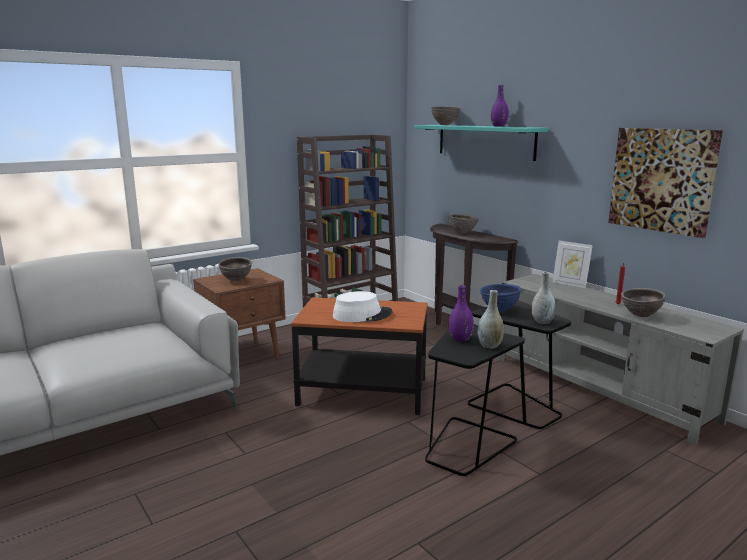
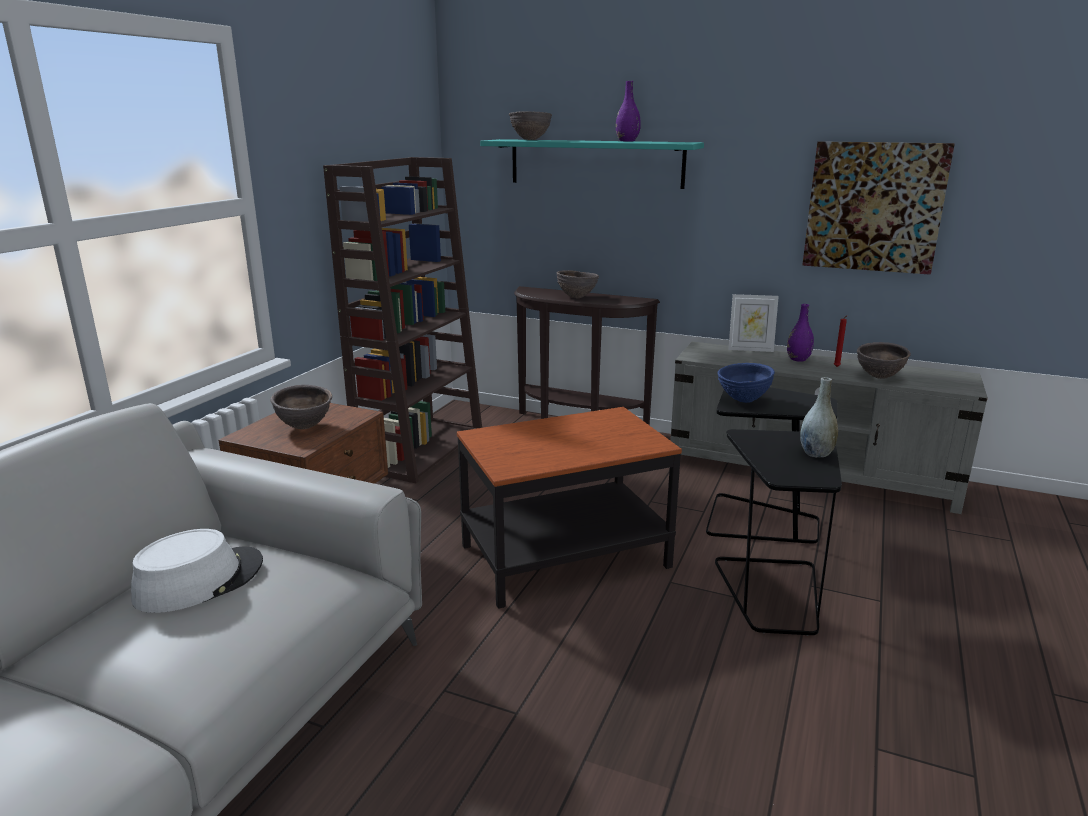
camera: 30 degrees left, 5 degrees up
white hat [333,291,393,322] -> white hat moved to [131,529,263,613]
purple vase [449,285,474,341] -> purple vase moved to [787,304,814,362]
grey vase [532,272,556,324] -> none

